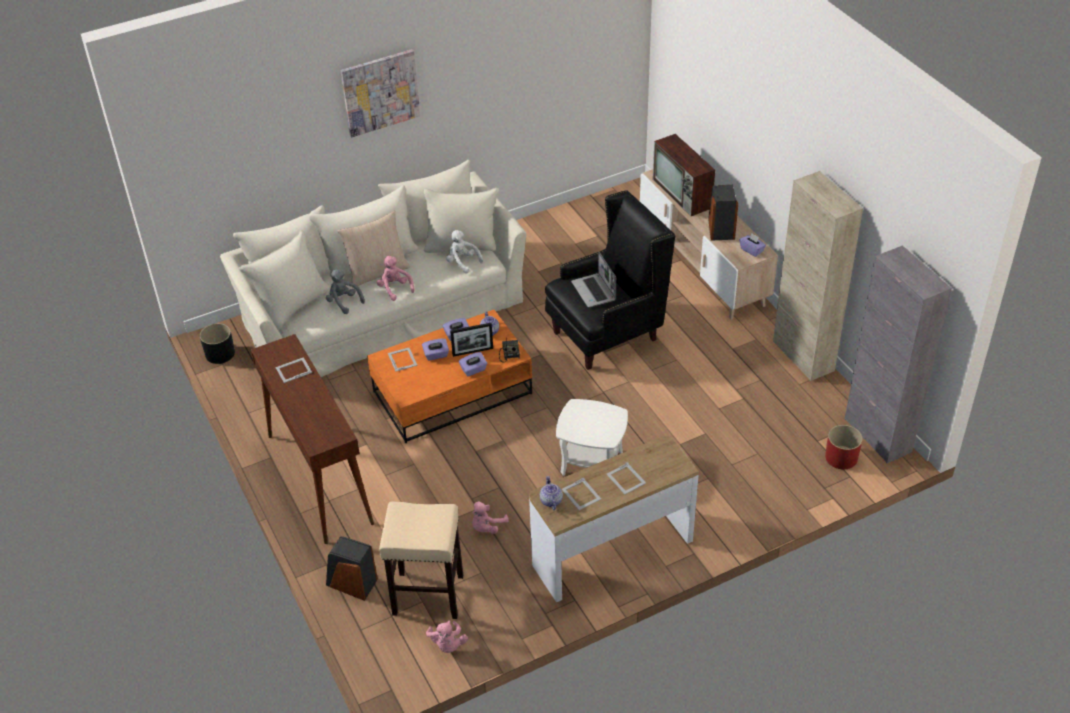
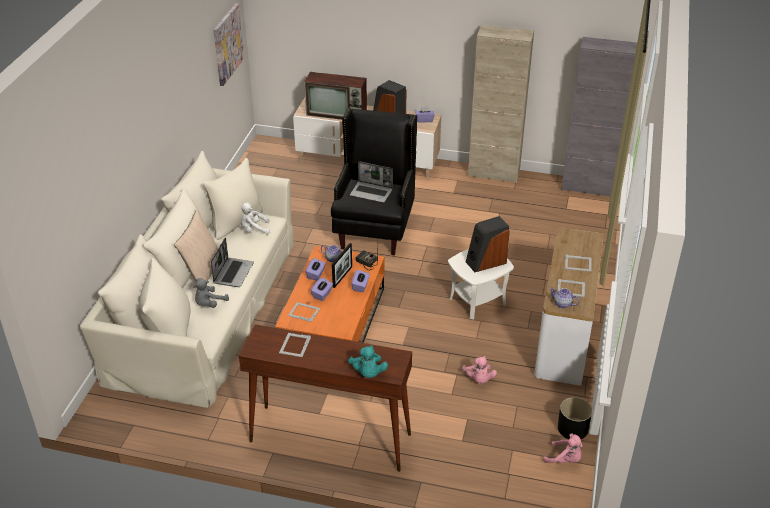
camera: 50 degrees left, 5 degrees down
black planter [200,323,235,364] -> black planter moved to [558,397,592,439]
grey plush toy [326,269,365,314] -> grey plush toy turned 45 degrees counterclockwise [193,278,229,308]
speaker [326,536,378,601] -> speaker moved to [466,216,510,272]
picture [341,49,420,137] -> picture moved to [214,3,244,86]
pink plush toy [376,256,415,301] -> laptop [211,237,254,287]
beige stool [379,501,463,619] -> none
red planter [825,425,863,469] -> none
none -> turquoise plush toy [348,345,388,378]

